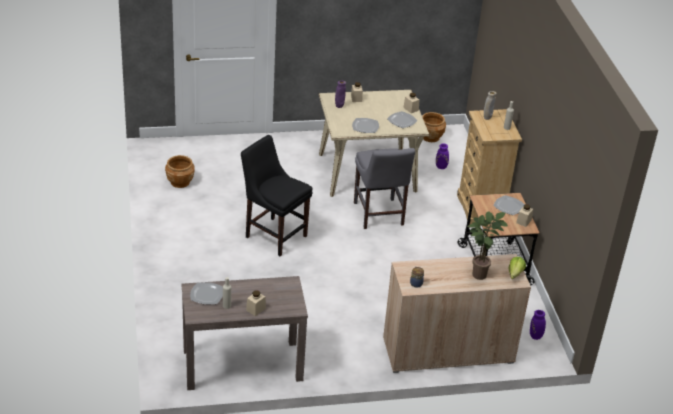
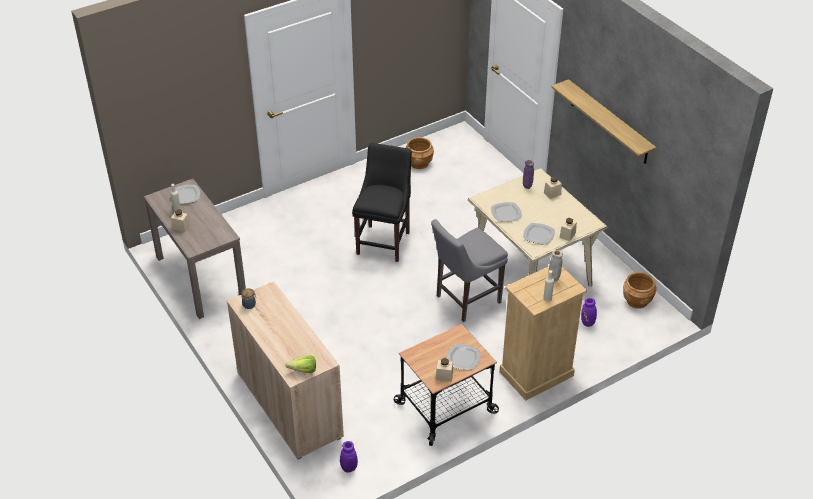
camera: 70 degrees right, 5 degrees up
potted plant [467,211,508,280] -> none
none -> shelf [551,79,657,164]

